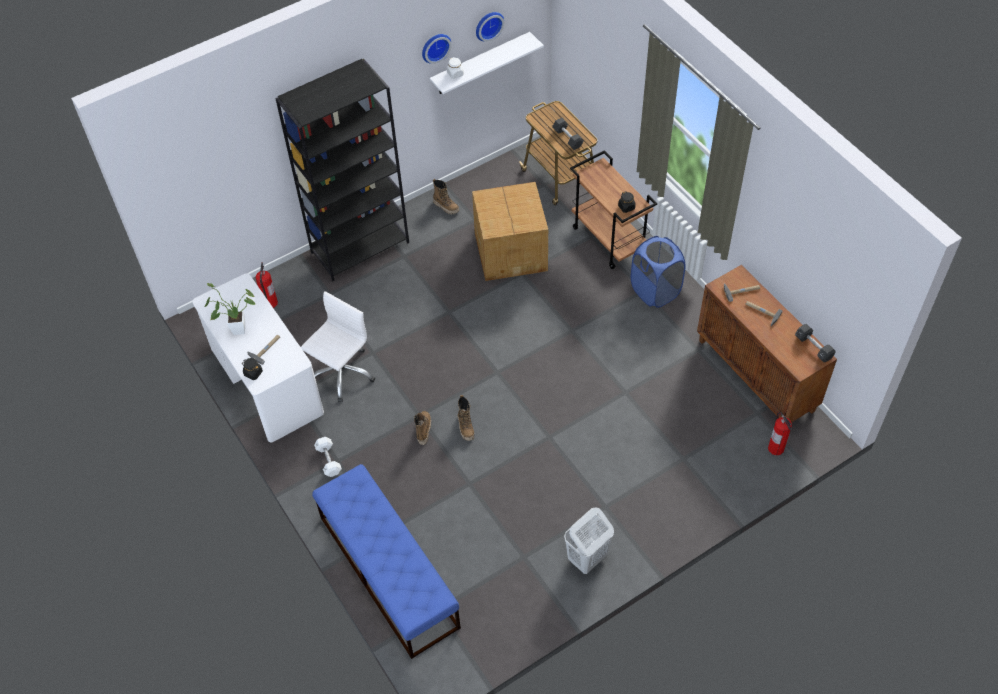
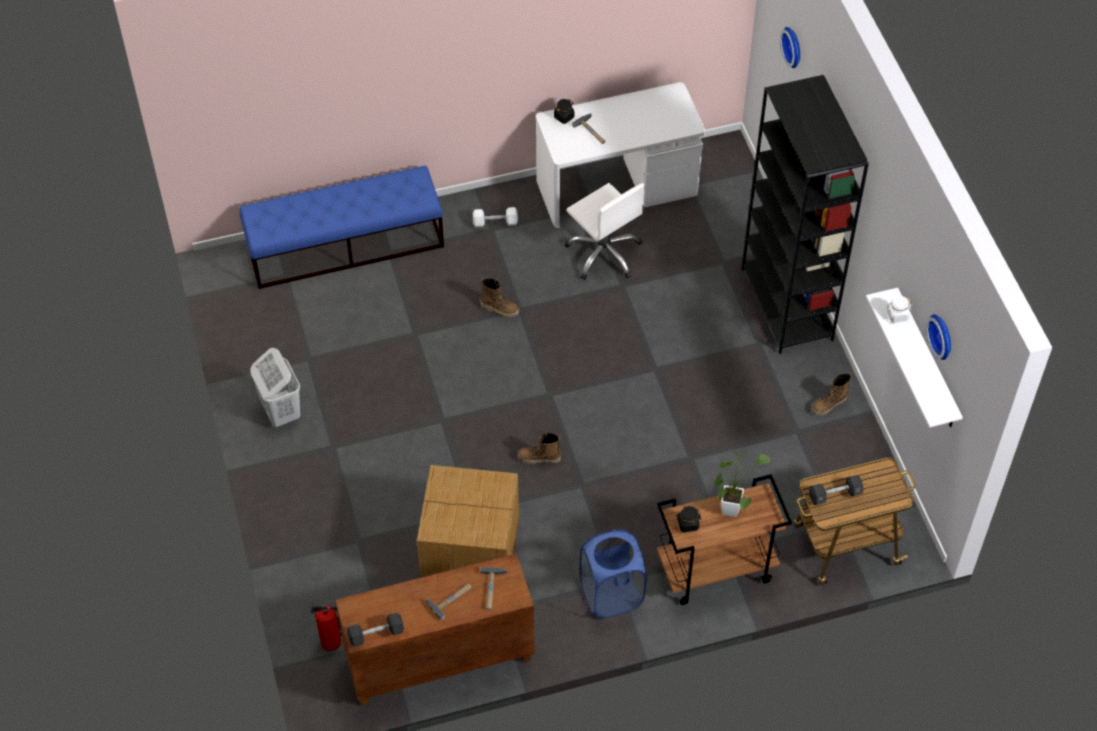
camera: 105 degrees right, 0 degrees up
potted plant [205,283,255,335] -> potted plant moved to [714,452,770,517]
fire extinguisher [255,262,278,308] -> none
wall clock [422,34,452,64] -> wall clock moved to [780,27,800,68]
boot [458,395,474,441] -> boot moved to [518,433,561,464]
cardboard box [472,182,548,281] -> cardboard box moved to [417,465,519,578]

